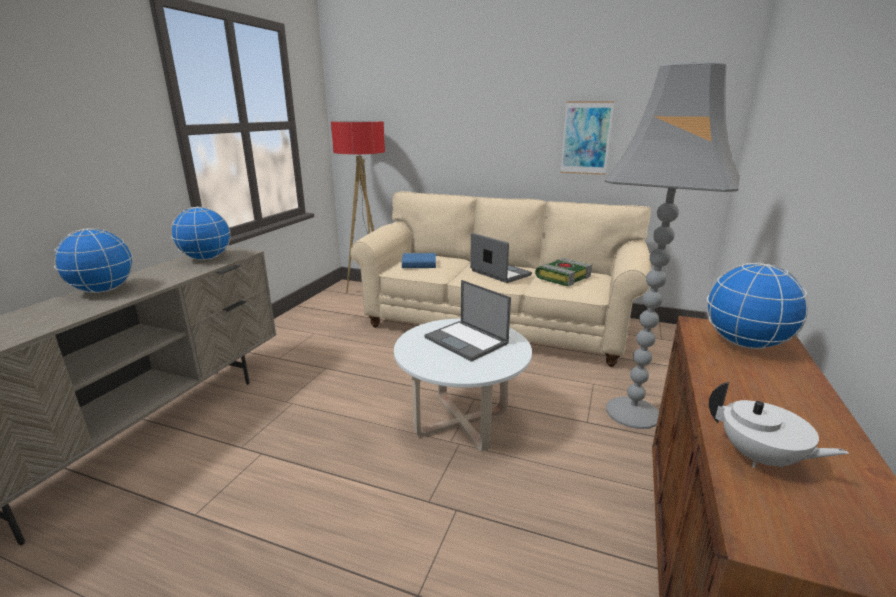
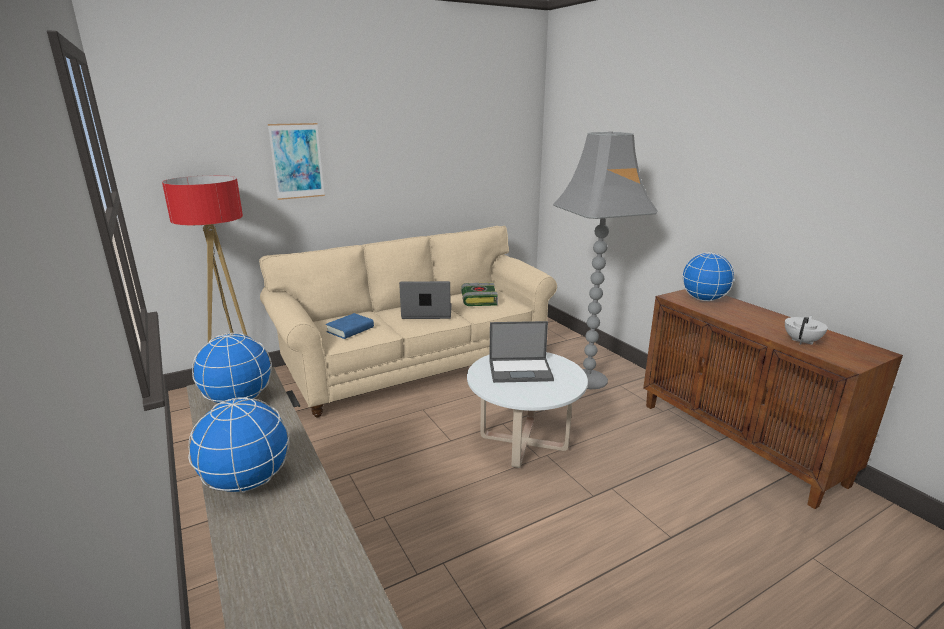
camera: 50 degrees left, 0 degrees up
picture [560,101,614,175] -> picture moved to [268,123,325,200]
white teapot [709,382,849,468] -> white teapot turned 45 degrees counterclockwise [785,316,828,345]

